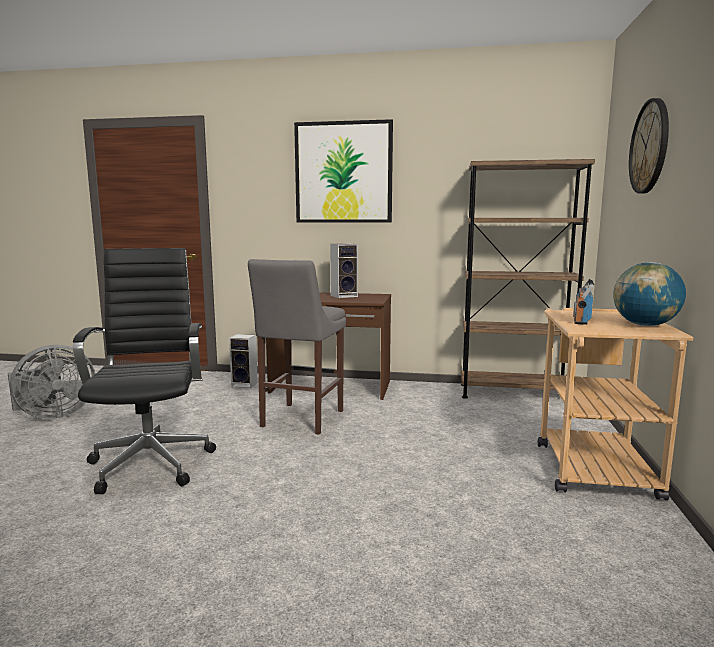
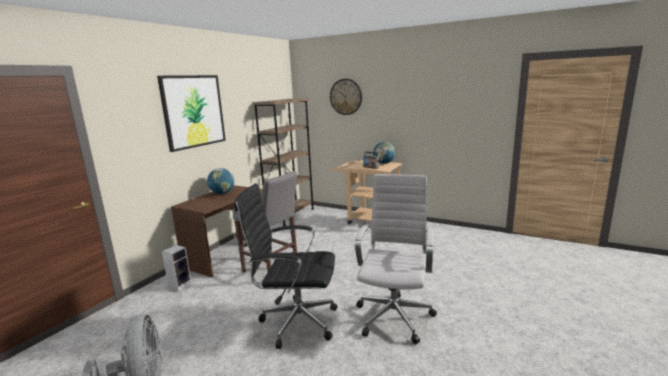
camera: 70 degrees left, 5 degrees up
speaker [330,243,358,298] -> globe [207,168,234,194]
none -> white office chair [355,174,437,344]

